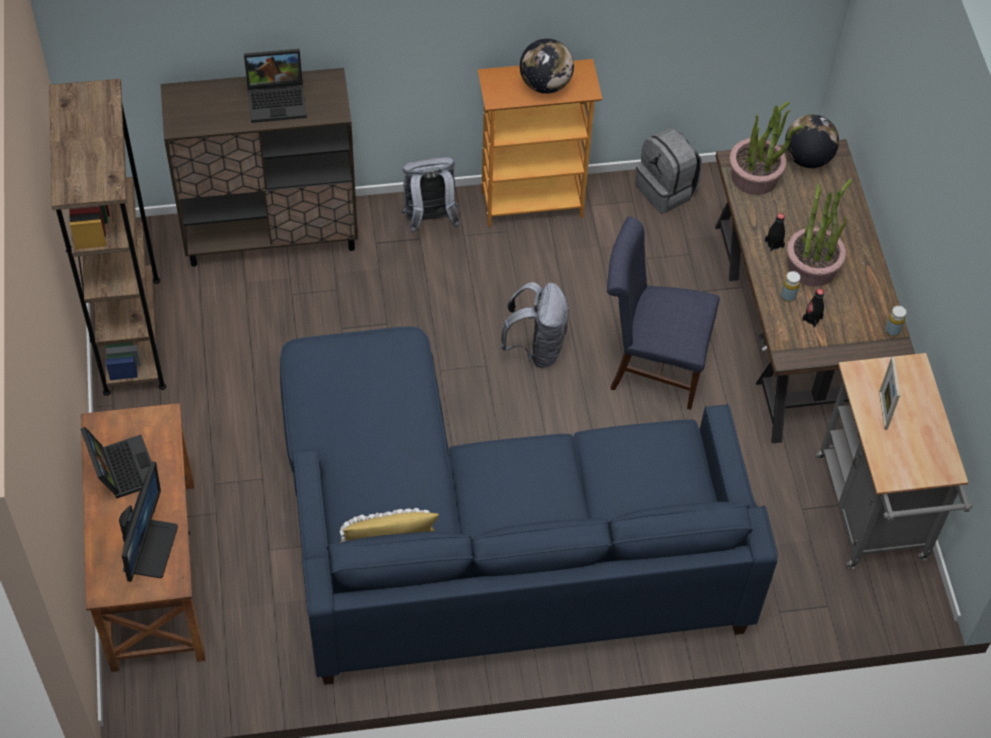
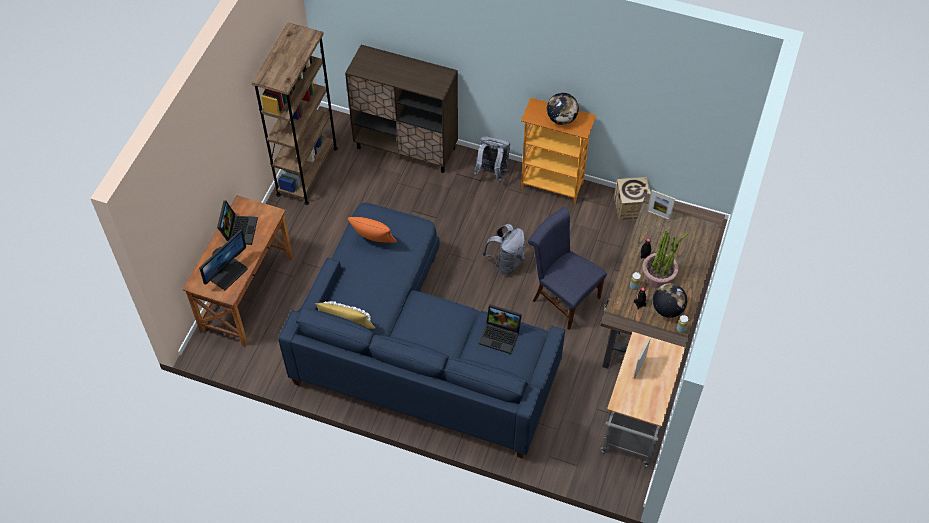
camera: 30 degrees right, 0 degrees up
laptop [244,49,307,123] -> laptop moved to [479,305,522,354]
grey backpack [636,128,702,214] -> cardboard box [614,177,651,221]
potted plant [729,101,803,195] -> picture frame [647,190,675,220]
globe [785,115,839,168] -> globe moved to [653,283,687,318]
none -> orange pillow [348,217,397,243]

